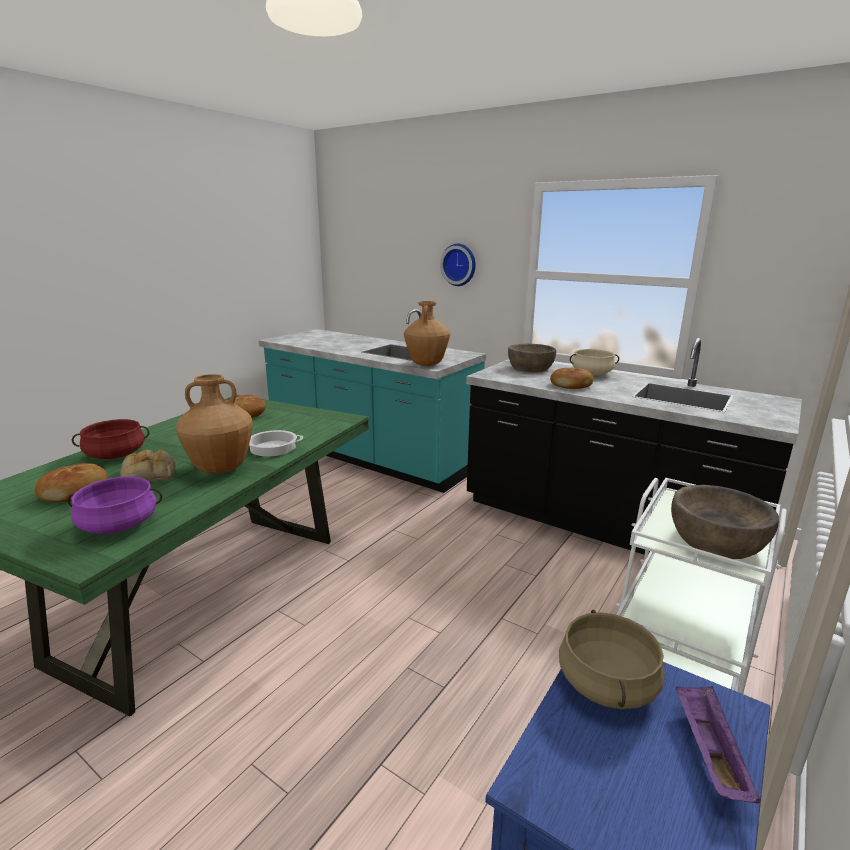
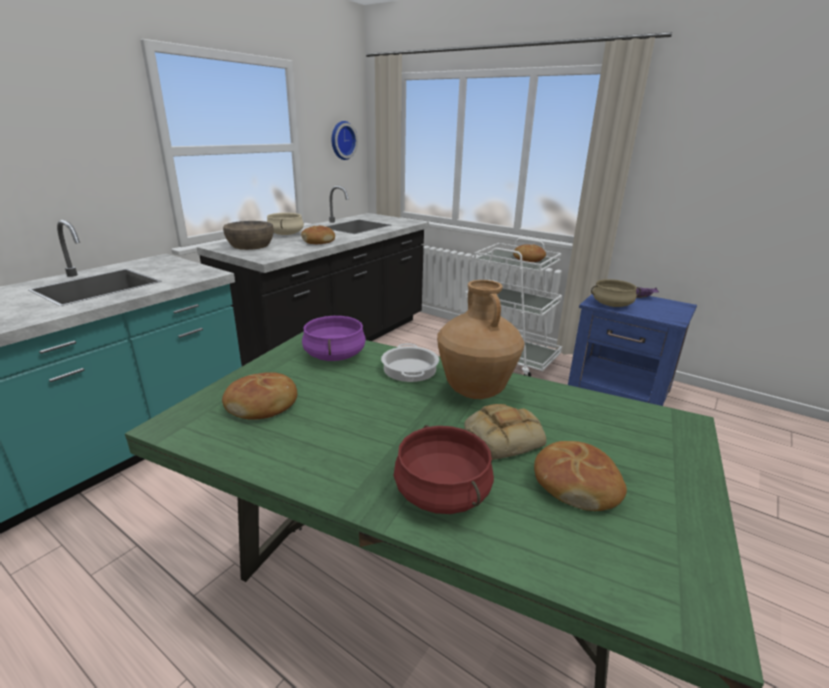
camera: 90 degrees left, 5 degrees up
purple cooking pot [67,476,162,534] -> purple cooking pot moved to [302,316,366,361]
brown vase [404,301,450,366] -> none
wall clock [440,244,476,286] -> wall clock moved to [331,121,358,160]
brown bowl [671,485,779,559] -> bread [513,244,546,262]

